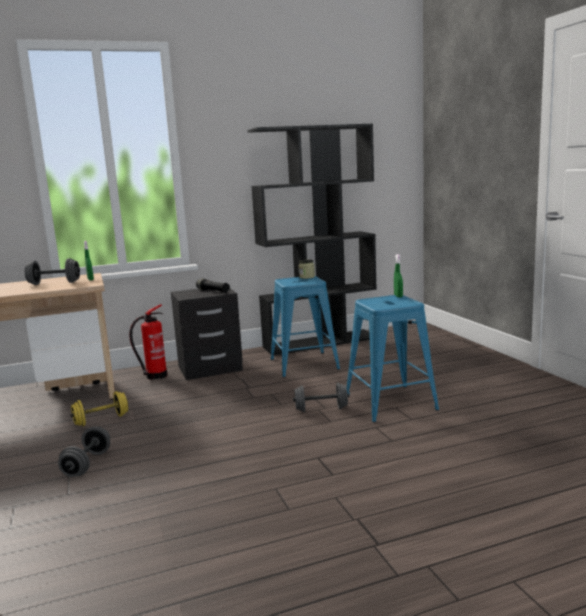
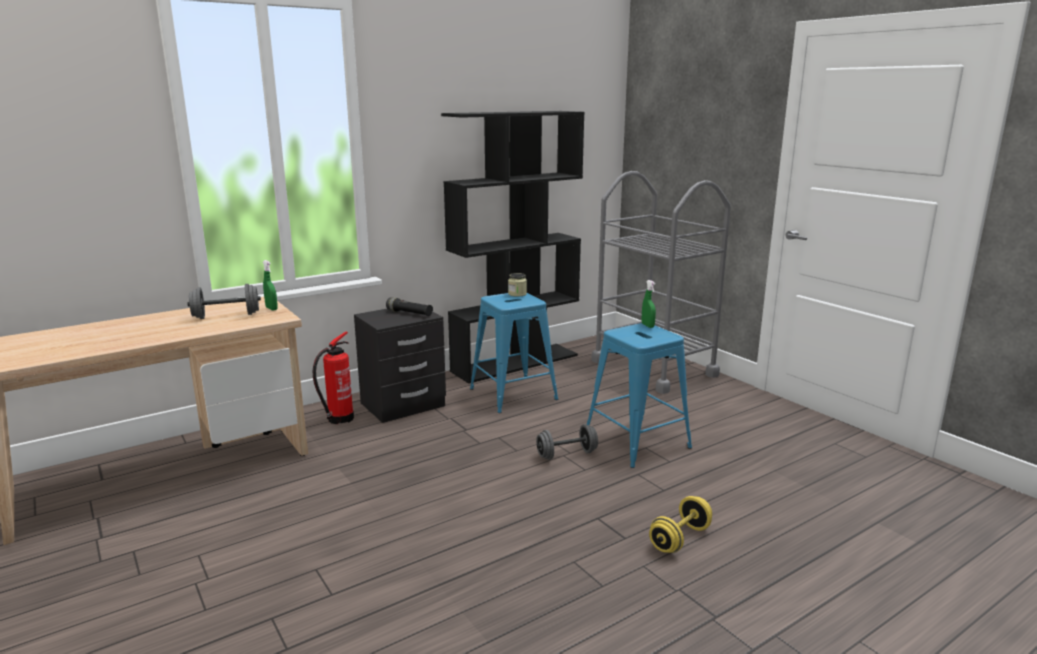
camera: 15 degrees left, 5 degrees up
grey dumbbell [58,427,110,477] -> none
yellow dumbbell [71,391,128,426] -> yellow dumbbell moved to [649,496,712,553]
none -> grey cart [591,171,731,394]

